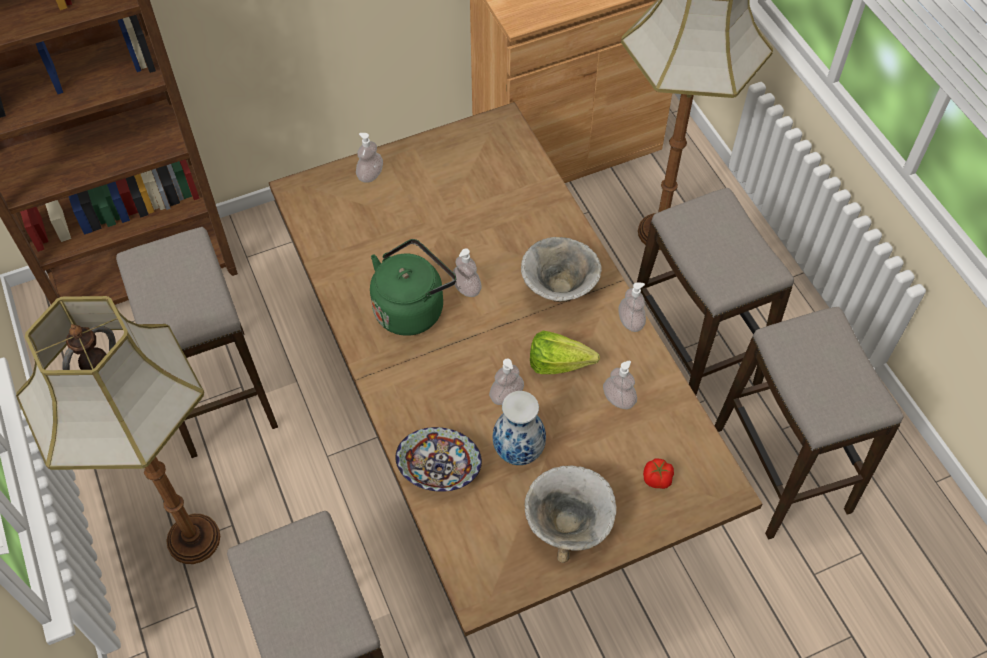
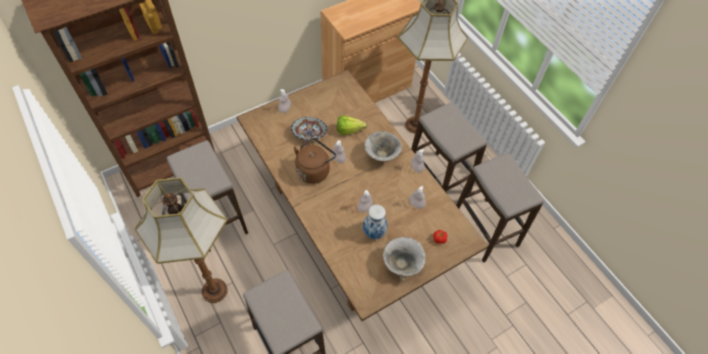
camera: 10 degrees left, 0 degrees up
green kettle [370,239,456,336] -> brown kettle [294,138,336,184]
bowl [395,427,482,492] -> bowl moved to [291,117,327,140]
lettuce [530,331,600,374] -> lettuce moved to [337,115,367,135]

